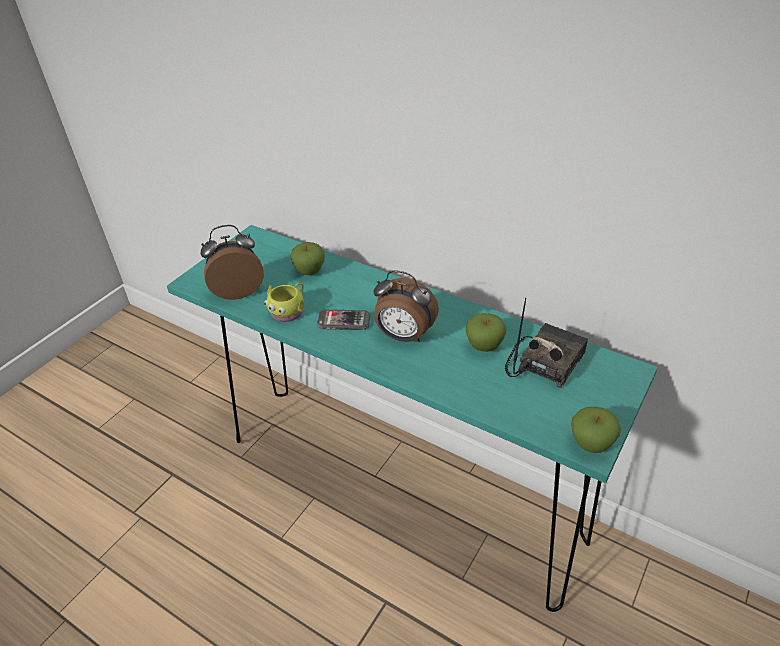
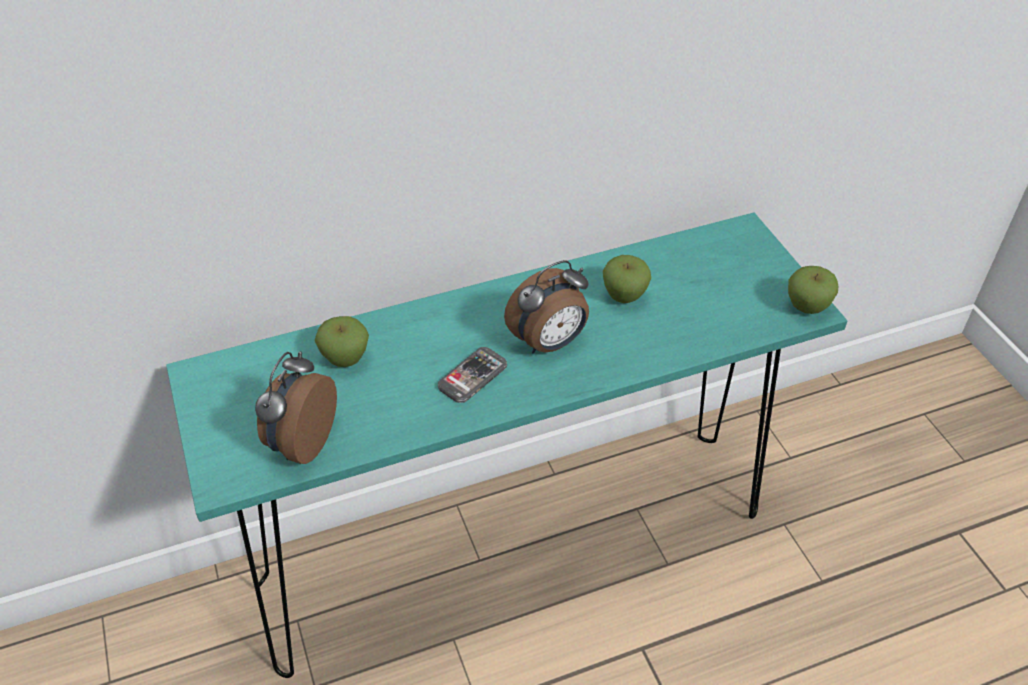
camera: 55 degrees left, 5 degrees up
yellow mug [264,283,304,322] -> none
radio [505,298,588,388] -> none

